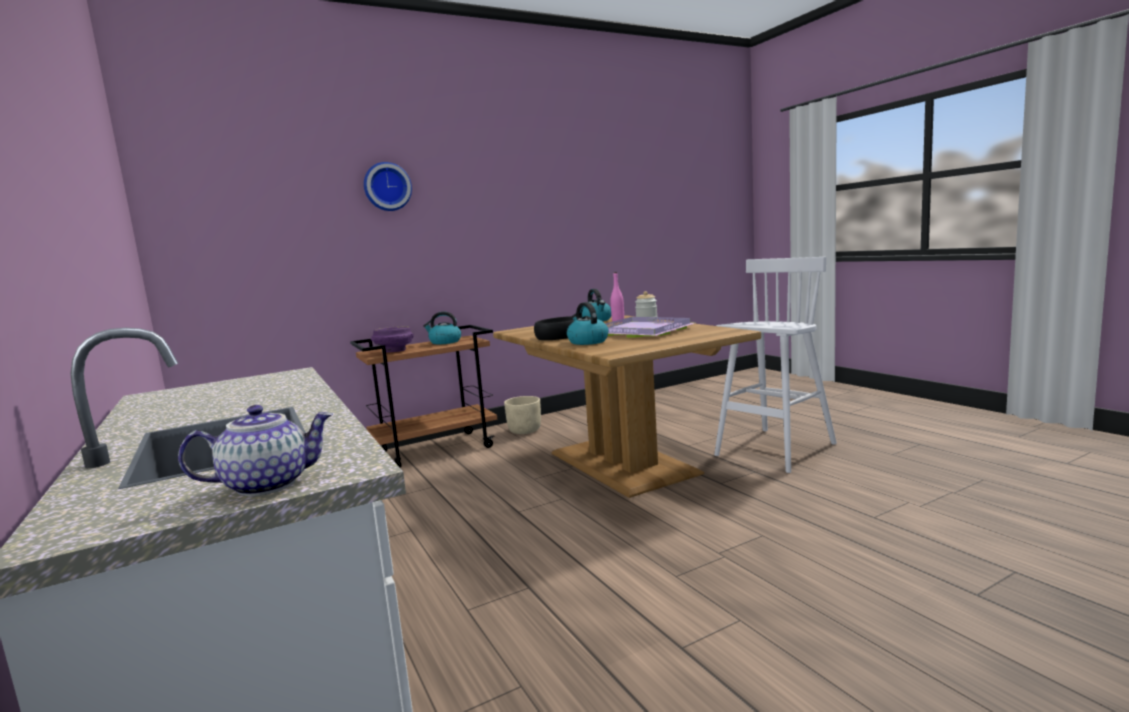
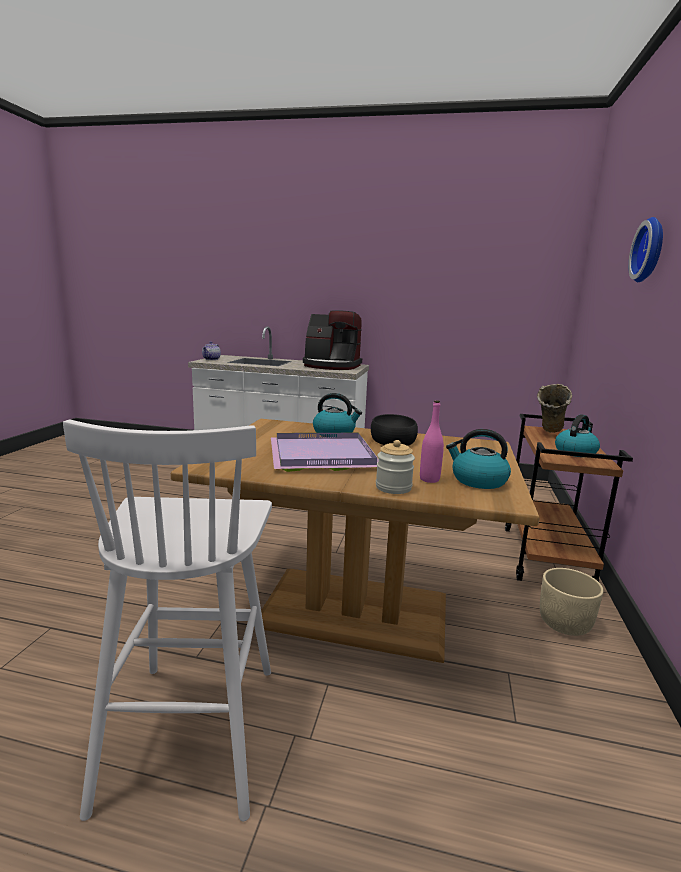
camera: 130 degrees right, 5 degrees up
purple bowl [371,326,414,352] -> beige vase [537,384,572,433]
none -> coffee machine [303,310,362,370]

